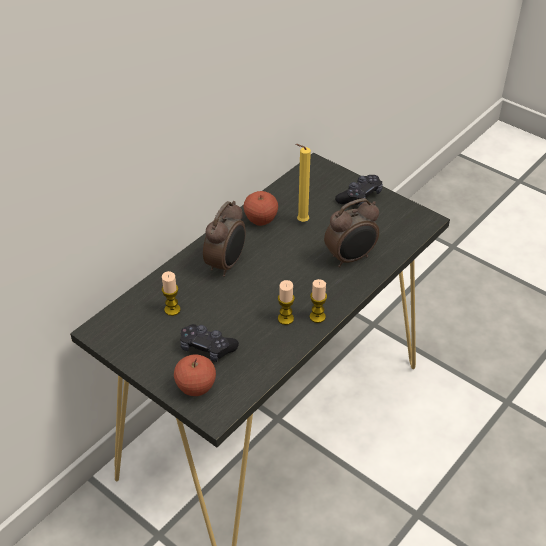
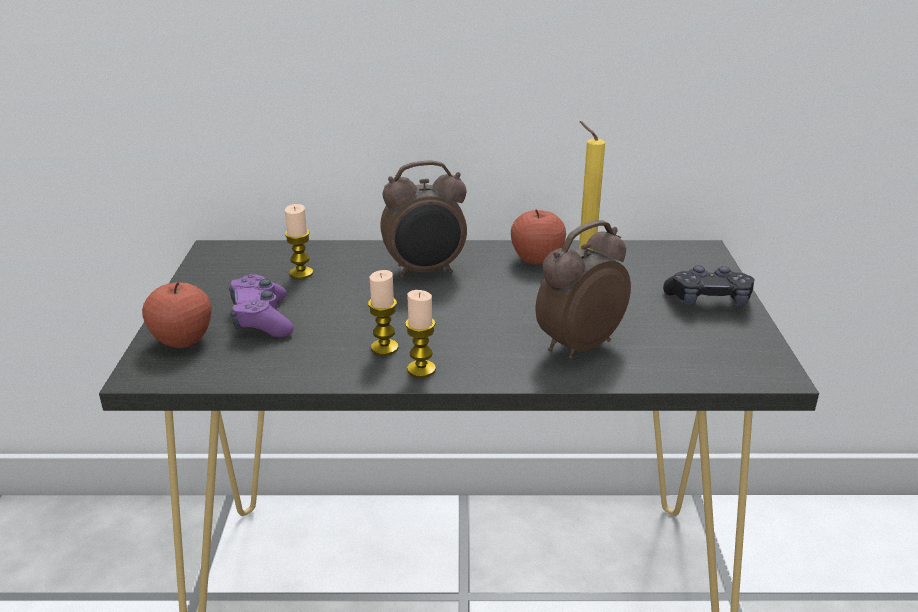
camera: 50 degrees right, 15 degrees down
black game controller [180,324,239,362] -> purple game controller [229,274,294,337]
alarm clock [324,198,379,267] -> alarm clock turned 120 degrees clockwise [535,220,631,359]

